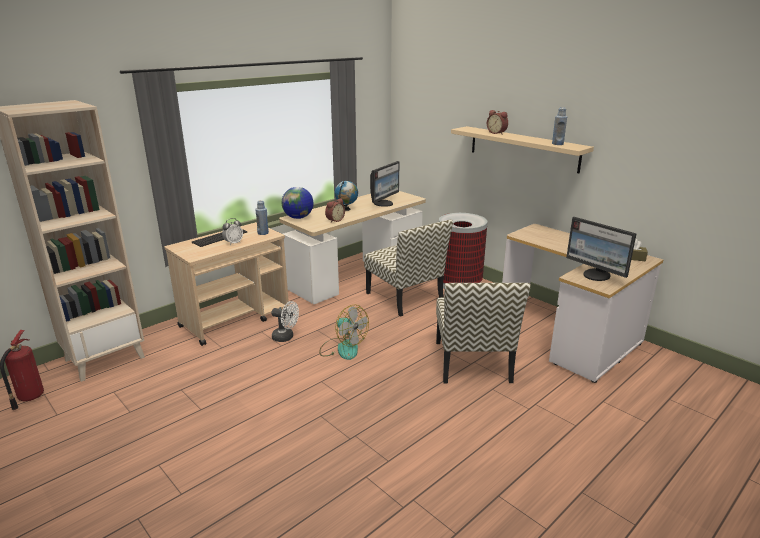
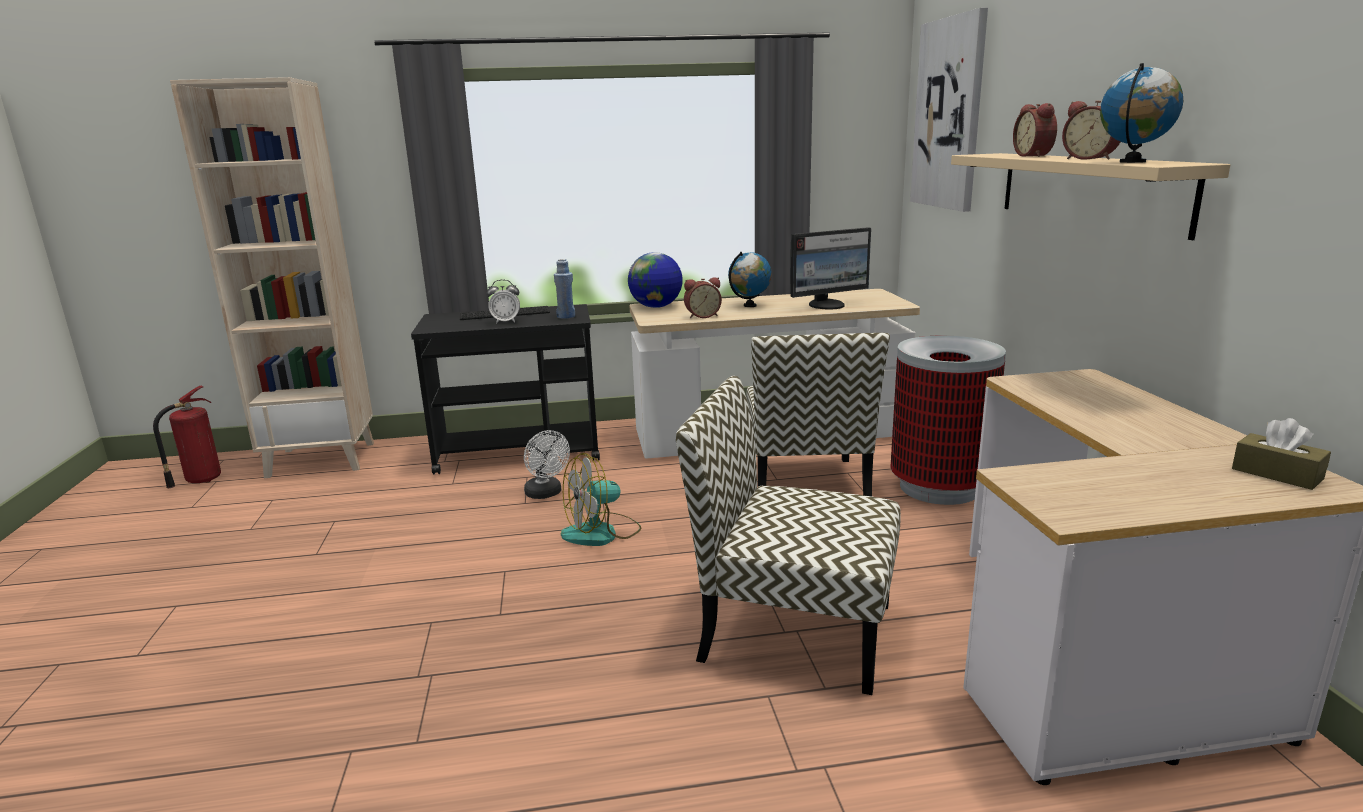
camera: 35 degrees right, 5 degrees down
beige cart [164,222,289,346] -> black cart [411,304,600,475]
fan [319,305,369,360] -> fan turned 75 degrees clockwise [561,453,641,546]
chair [436,283,531,383] -> chair turned 75 degrees clockwise [676,376,901,695]
blue bottle [552,107,567,145] -> globe [1100,63,1183,163]
monitor [566,217,637,281] -> none
none -> picture [910,8,988,212]
none -> alarm clock [1062,100,1120,160]

